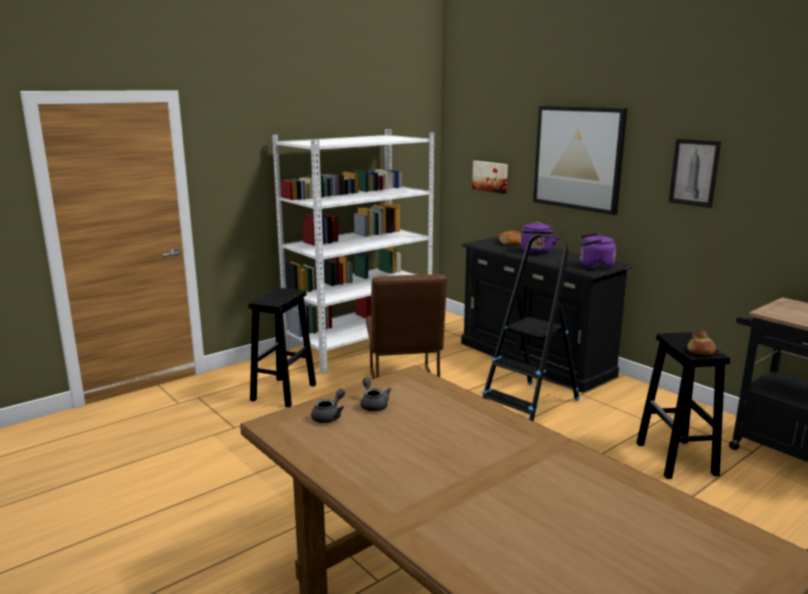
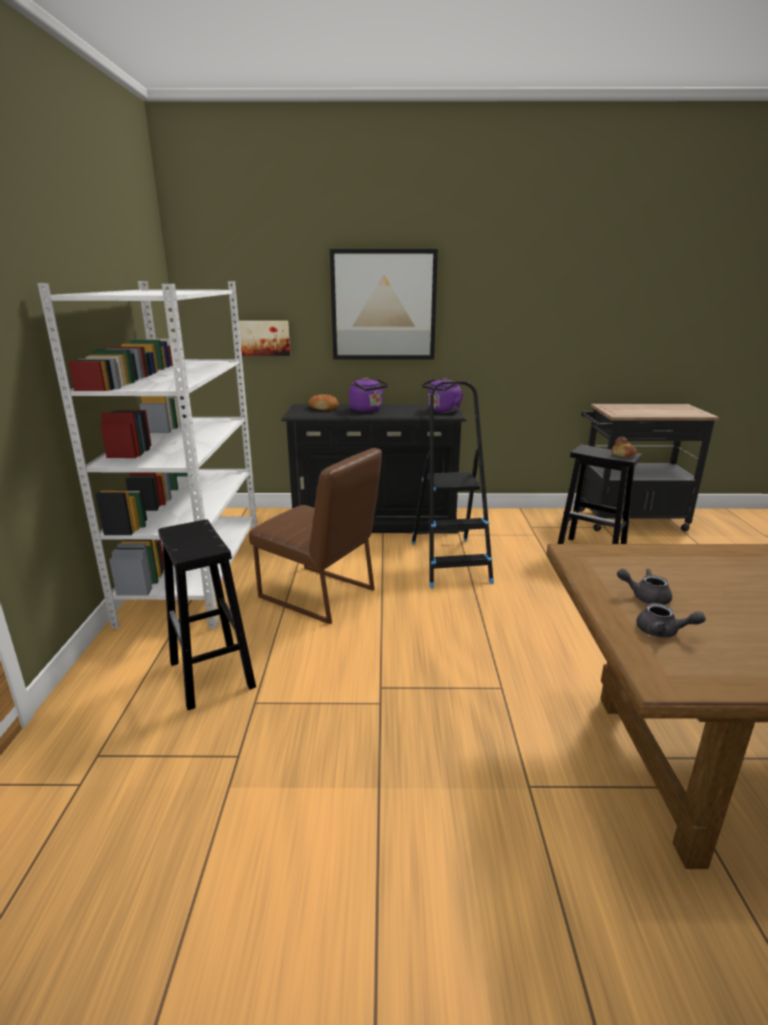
camera: 50 degrees left, 5 degrees up
grey teapot [311,389,345,423] -> grey teapot turned 135 degrees clockwise [636,603,706,638]
picture [669,139,721,208] -> none

